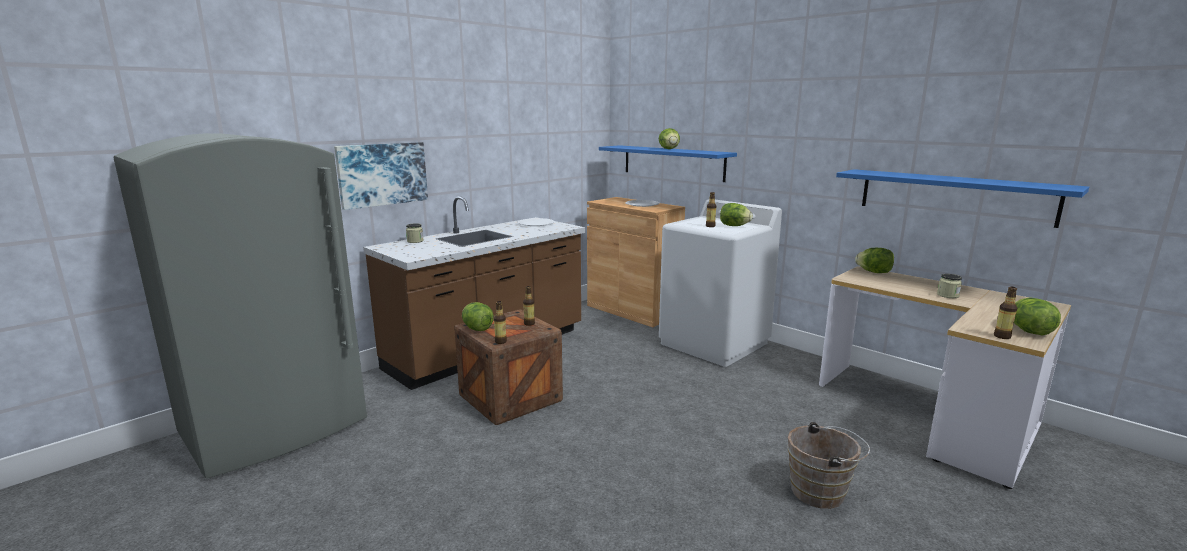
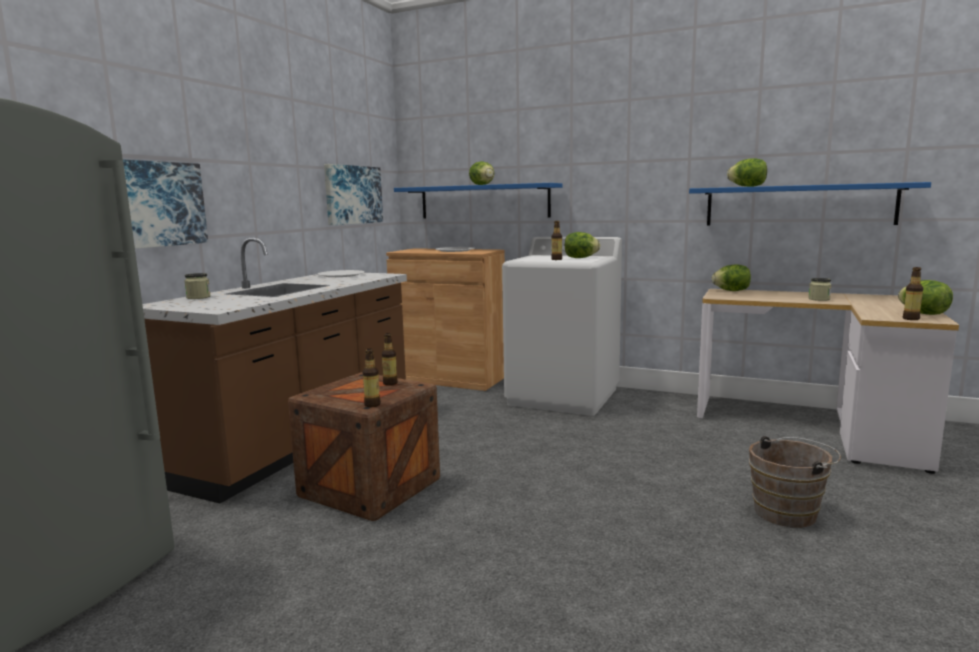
camera: 20 degrees left, 5 degrees down
lettuce [462,302,494,331] -> lettuce moved to [727,158,767,187]
none -> picture [324,164,383,225]

